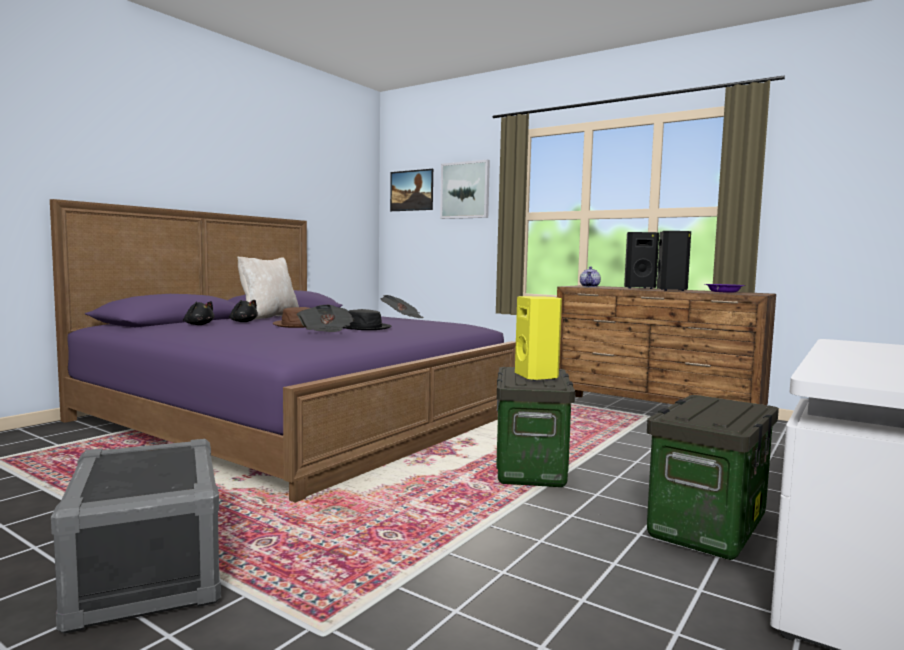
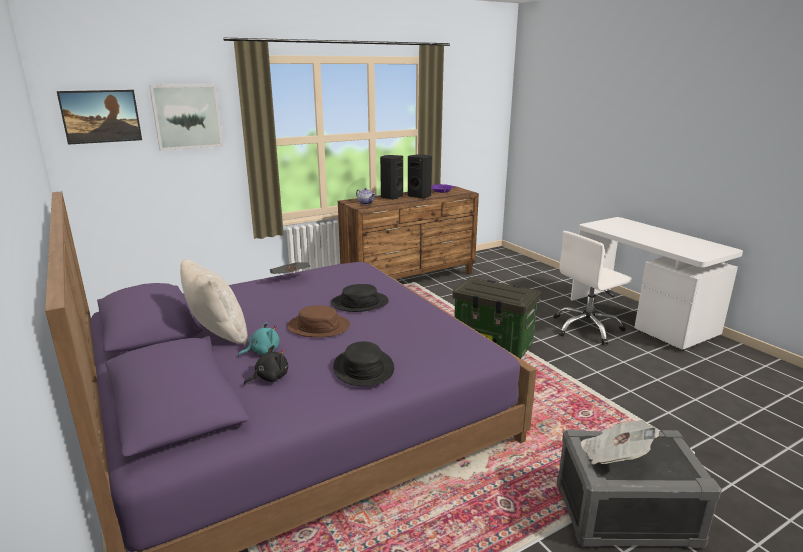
camera: 65 degrees left, 15 degrees up
black plush toy [229,300,258,322] -> turquoise plush toy [238,322,280,357]
newspaper [297,305,354,332] -> newspaper moved to [581,420,659,464]
yellow speaker [515,296,562,381] -> none
storage box [647,395,779,560] -> white office chair [554,231,632,345]
none -> black hat [333,341,394,386]

